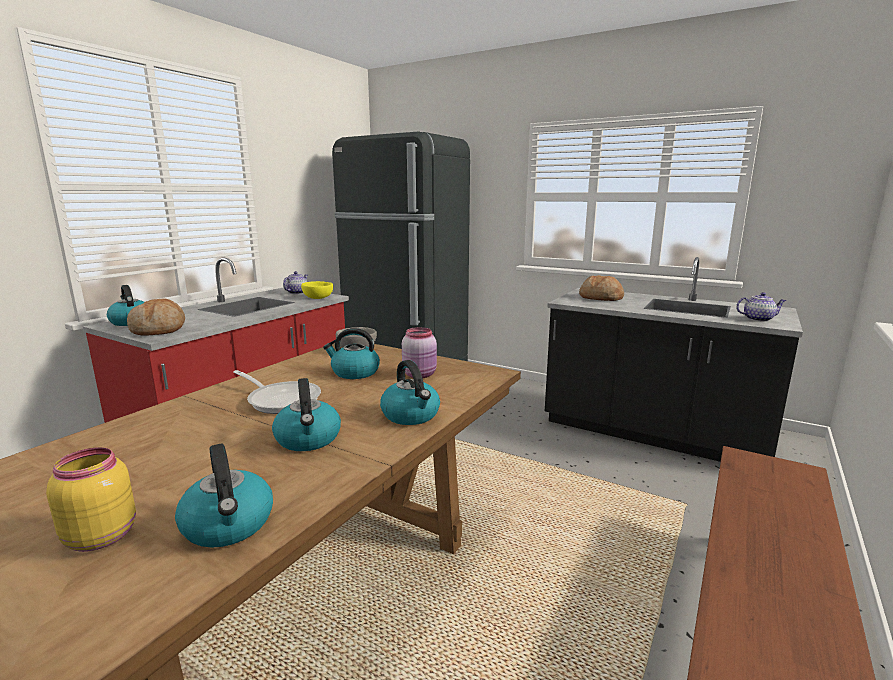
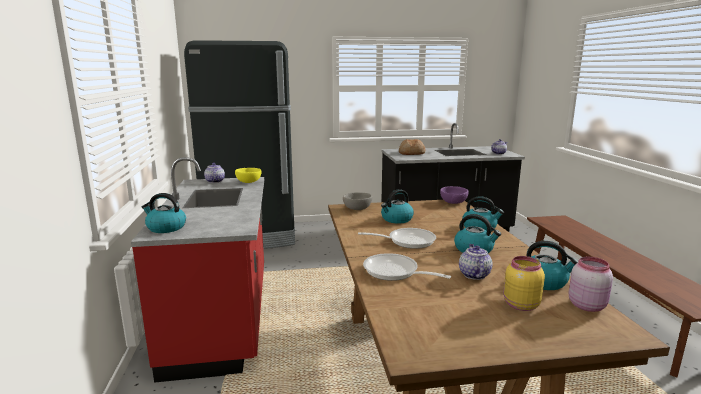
camera: 40 degrees left, 0 degrees up
bread [127,298,185,335] -> none
pink jar [402,327,437,378] -> pink jar moved to [569,257,613,312]
none -> frying pan [363,253,451,281]
none -> purple bowl [440,186,468,204]
none -> teapot [459,244,493,280]

